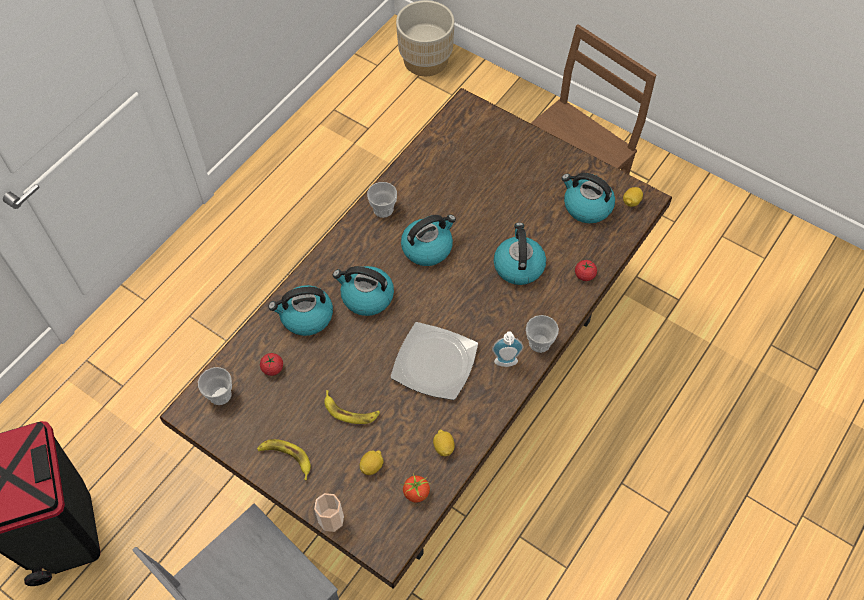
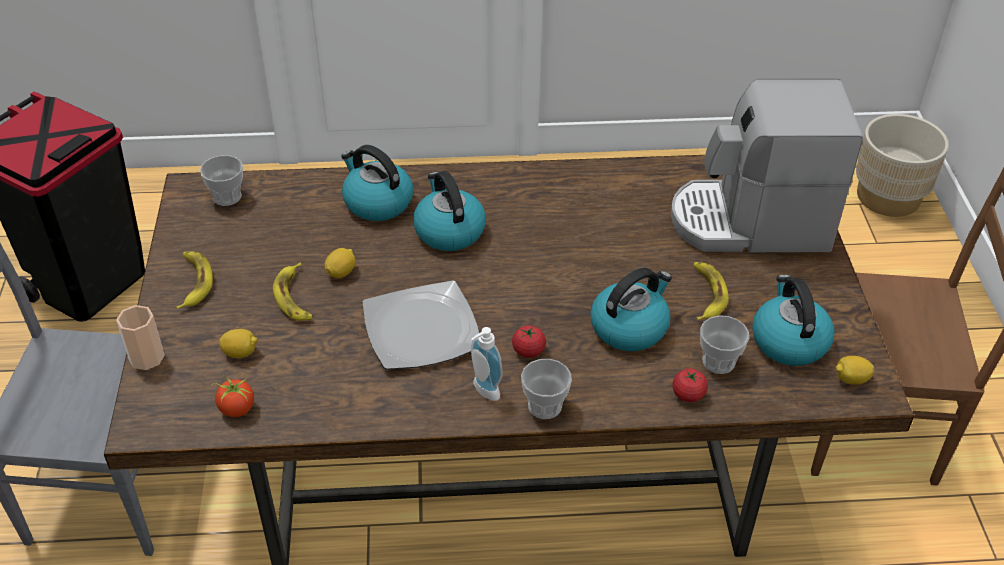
camera: 50 degrees right, 15 degrees down
tomato [260,353,283,376] -> tomato moved to [512,325,546,358]
cup [367,182,397,218] -> cup moved to [700,315,749,374]
kettle [401,214,456,266] -> none
lemon [433,430,455,457] -> lemon moved to [325,248,356,278]
none -> coffee machine [671,78,863,252]
none -> banana [693,262,729,320]

